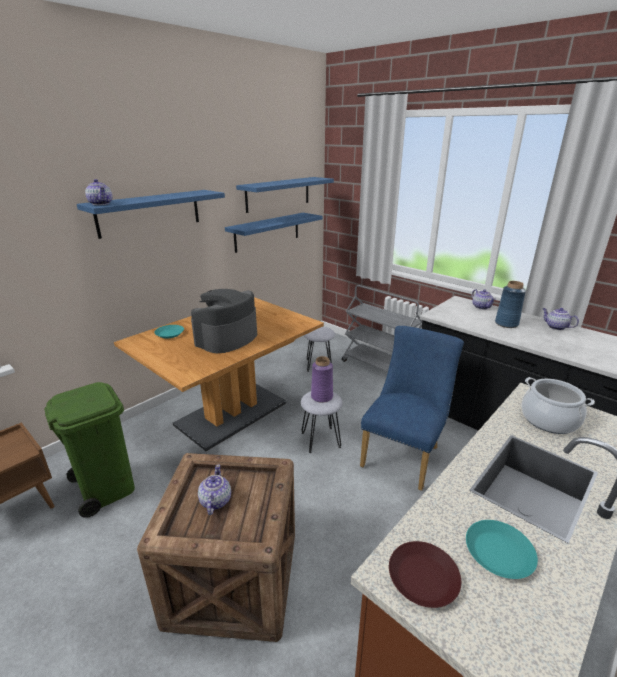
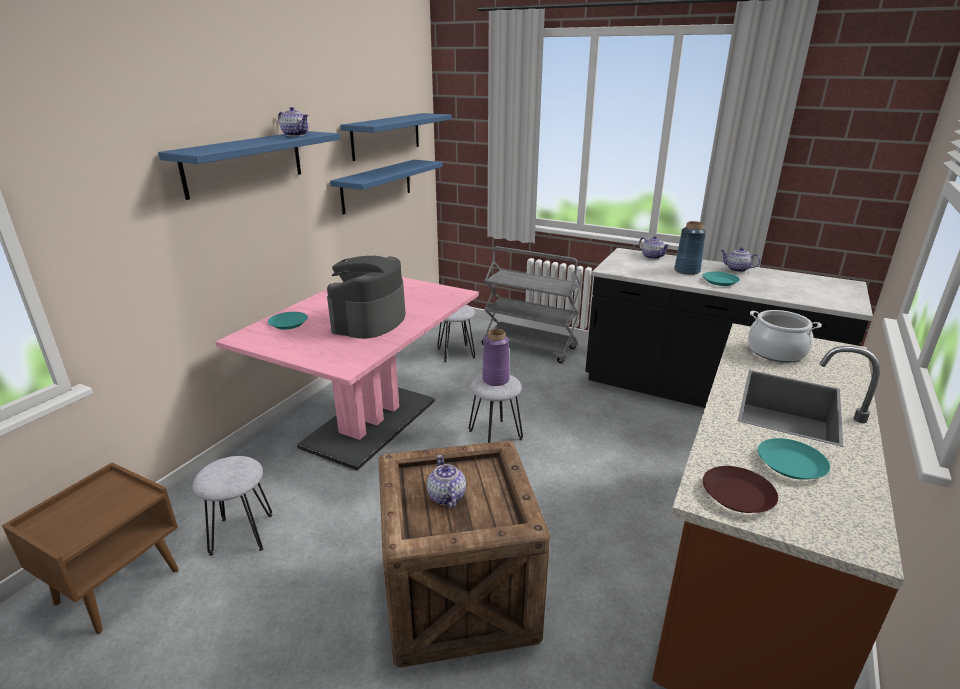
camera: 15 degrees left, 0 degrees up
green trash can [44,382,135,518] -> grey stool [193,456,273,556]
teapot [85,179,112,205] -> teapot moved to [278,107,308,136]
brown dining table [114,297,324,451] -> pink dining table [215,277,479,471]
blue chair [360,326,464,491] -> none
none -> turquoise plate [703,272,740,286]

